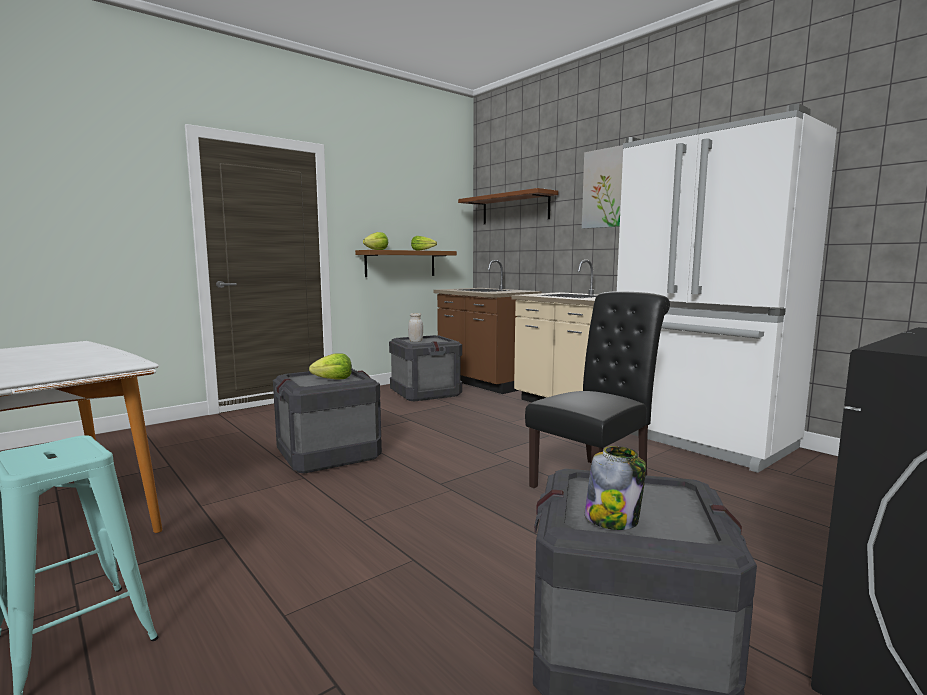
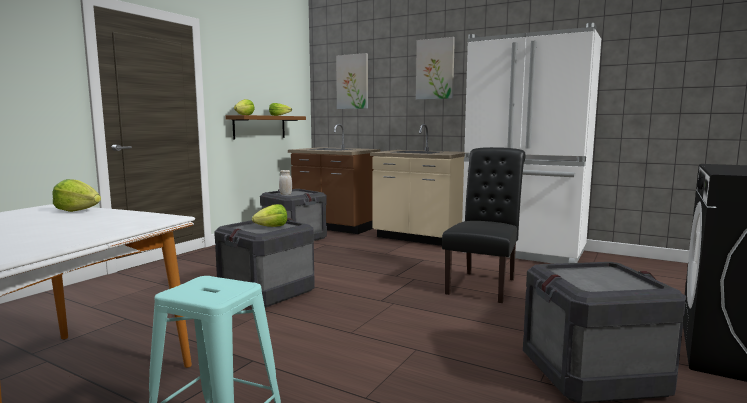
camera: 20 degrees left, 0 degrees up
brown shelf [458,188,558,224] -> picture [336,53,368,109]
jar [585,446,646,530] -> none
none -> lettuce [52,179,101,212]

